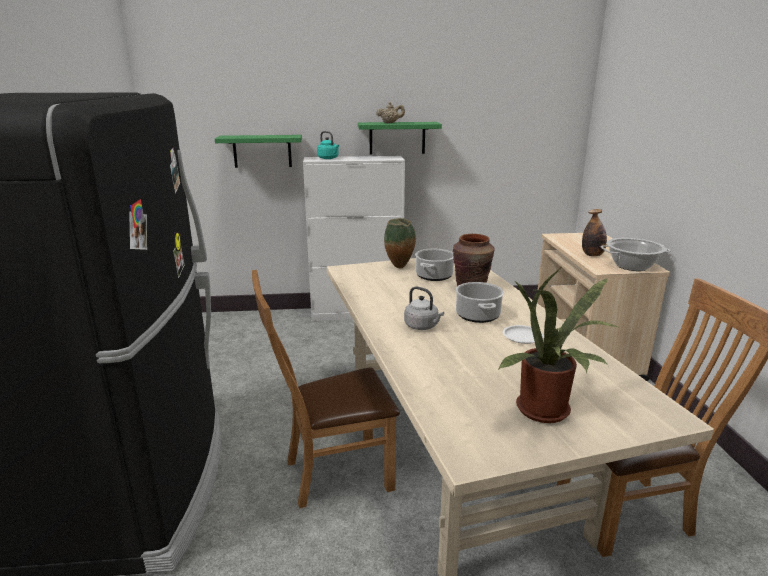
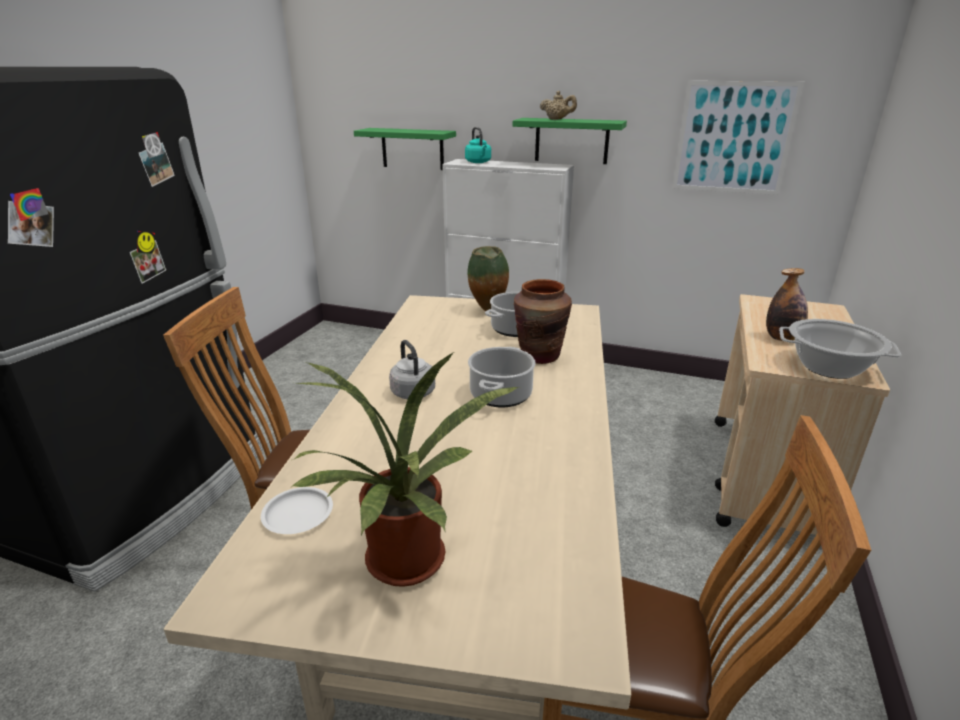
camera: 25 degrees right, 5 degrees up
white plate [503,325,543,344] -> white plate moved to [261,487,333,534]
none -> picture [672,81,804,195]

